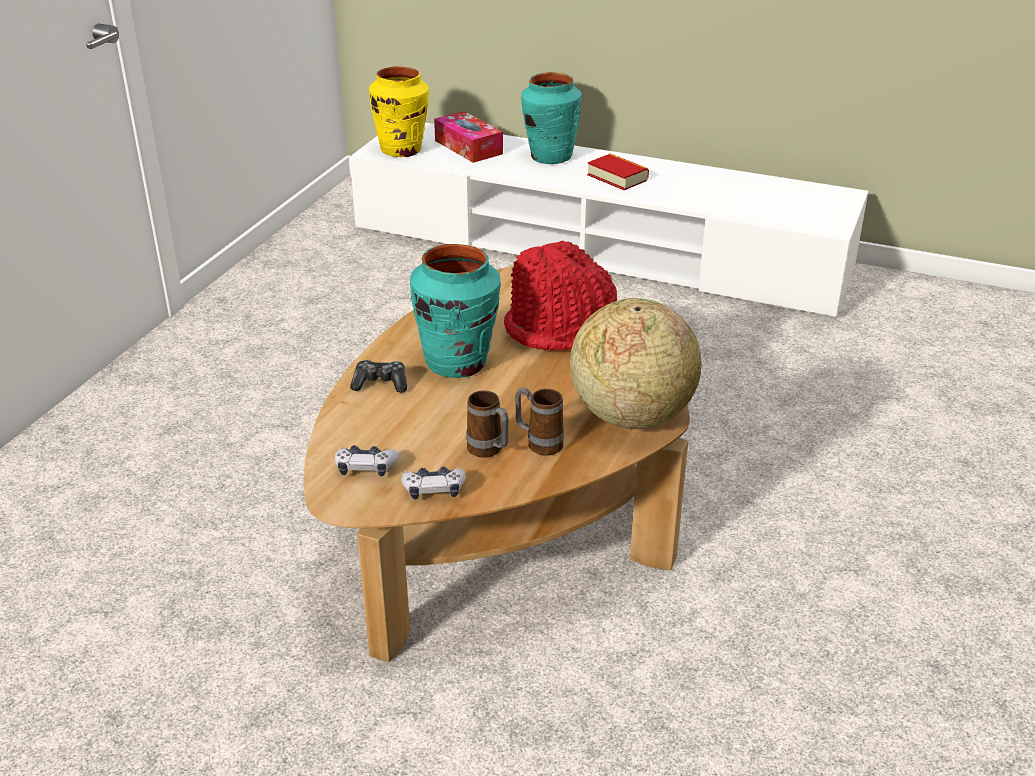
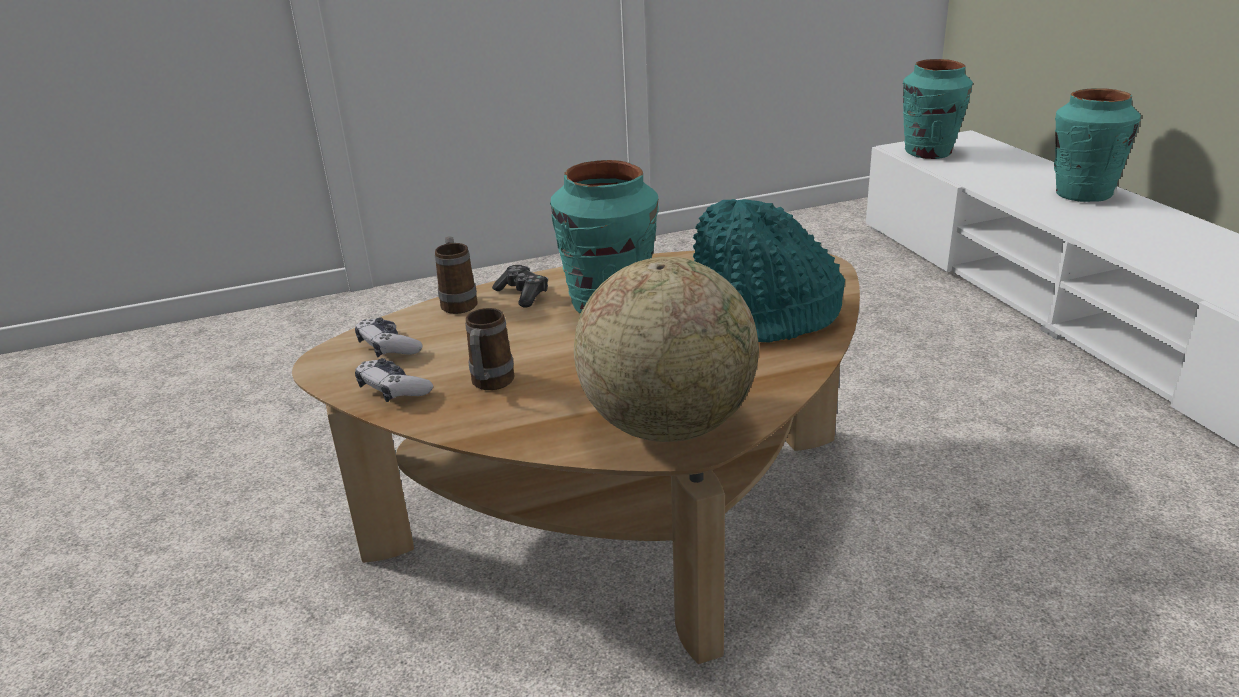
camera: 50 degrees right, 5 degrees down
yellow vase [369,66,429,157] -> turquoise vase [903,59,973,159]
tissue box [434,111,503,163] -> none
red hat [504,241,617,351] -> turquoise hat [693,199,845,343]
mug [515,387,564,456] -> mug moved to [435,236,478,314]
book [587,154,649,190] -> none

